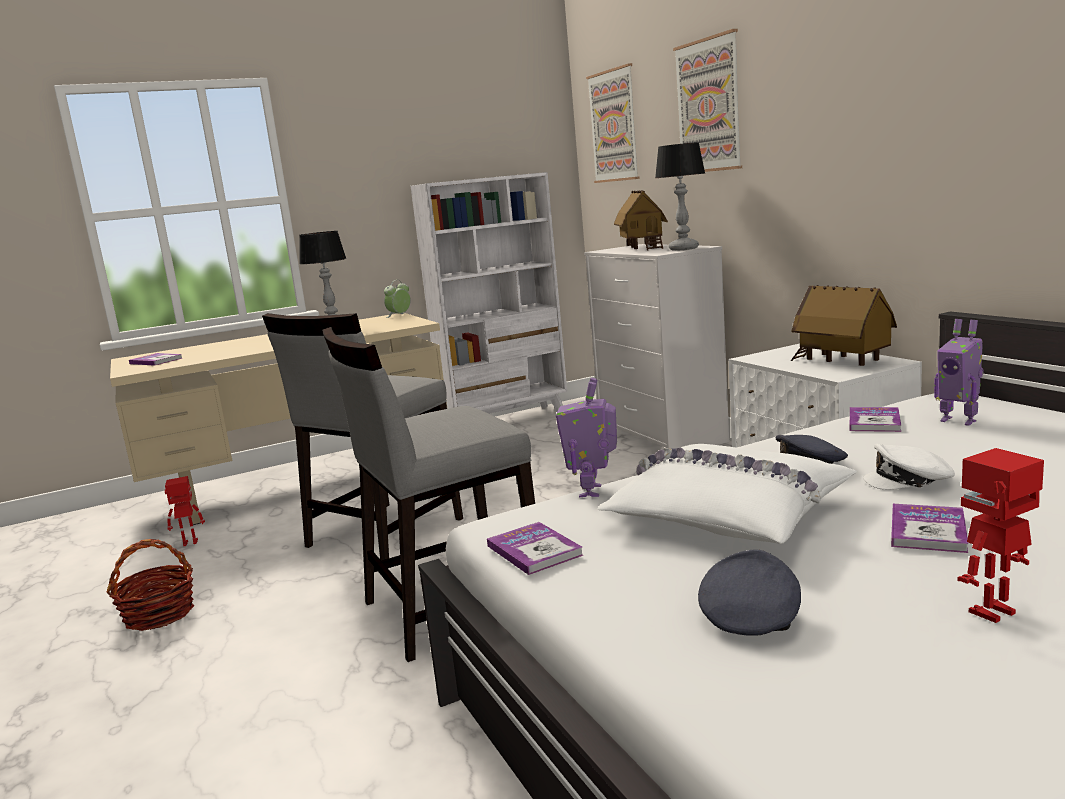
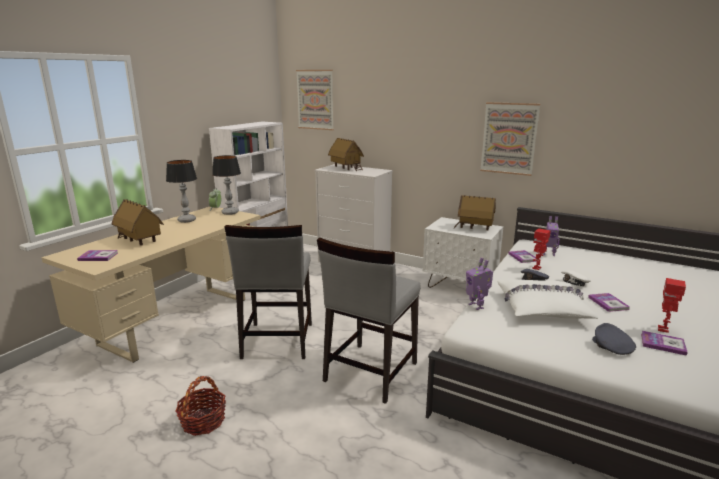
camera: 35 degrees left, 5 degrees up
toy robot [165,476,205,547] -> toy robot moved to [532,228,551,270]
book [487,522,583,575] -> book moved to [641,331,688,356]
table lamp [655,142,705,251] -> table lamp moved to [212,155,241,215]
picture [673,29,742,172] -> picture moved to [480,102,540,176]
none -> toy house [112,199,164,246]

